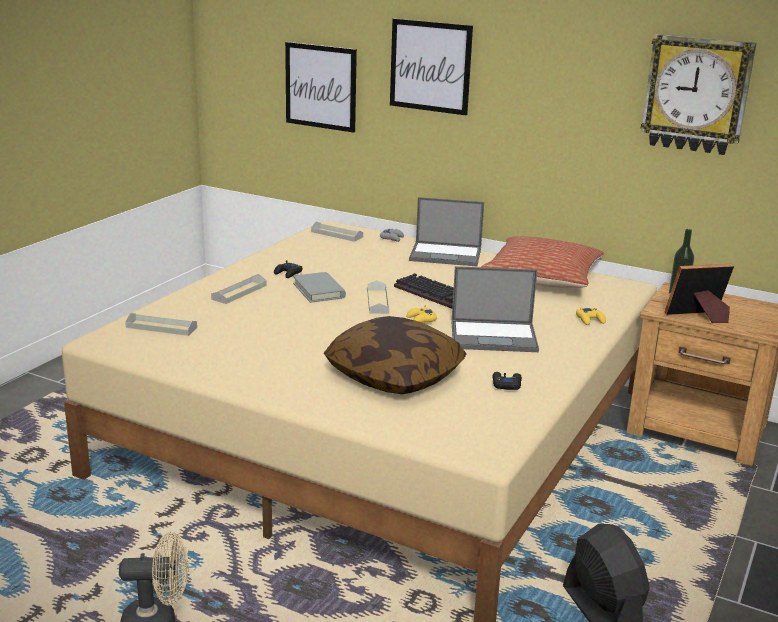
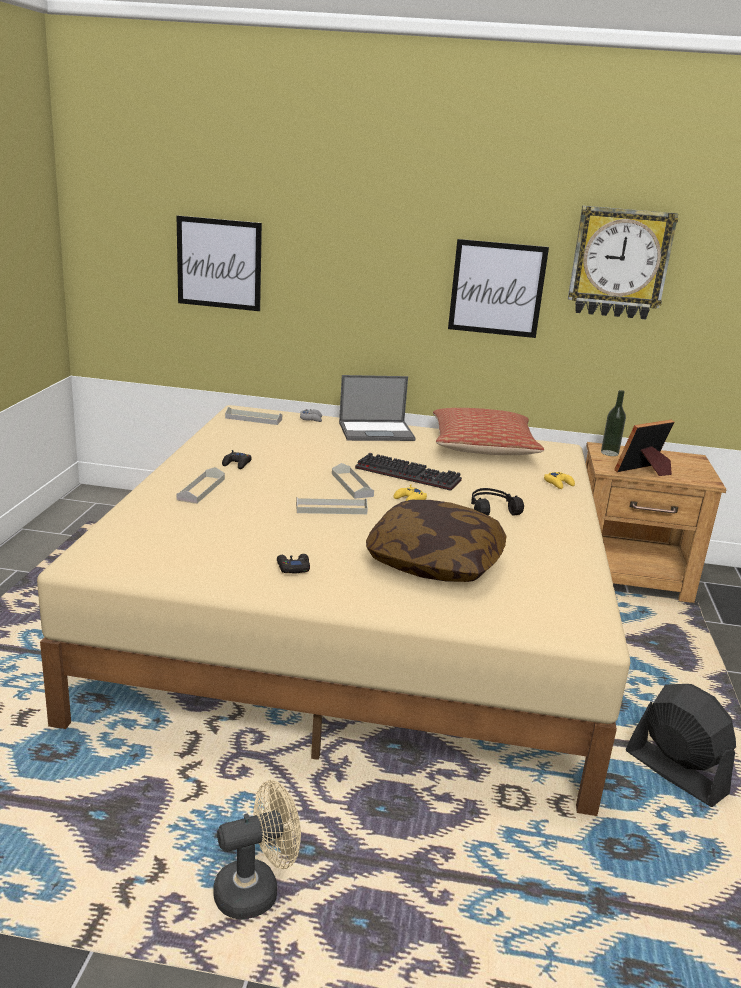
camera: 20 degrees left, 0 degrees up
grey tray [125,313,197,336] -> grey tray moved to [296,497,368,514]
grey book [293,272,346,303] -> none
picture [390,19,473,115] -> picture moved to [448,239,549,338]
laptop [451,266,539,352] -> black headphones [471,488,524,516]
black game controller [492,372,522,390] -> black game controller moved to [277,554,310,574]

